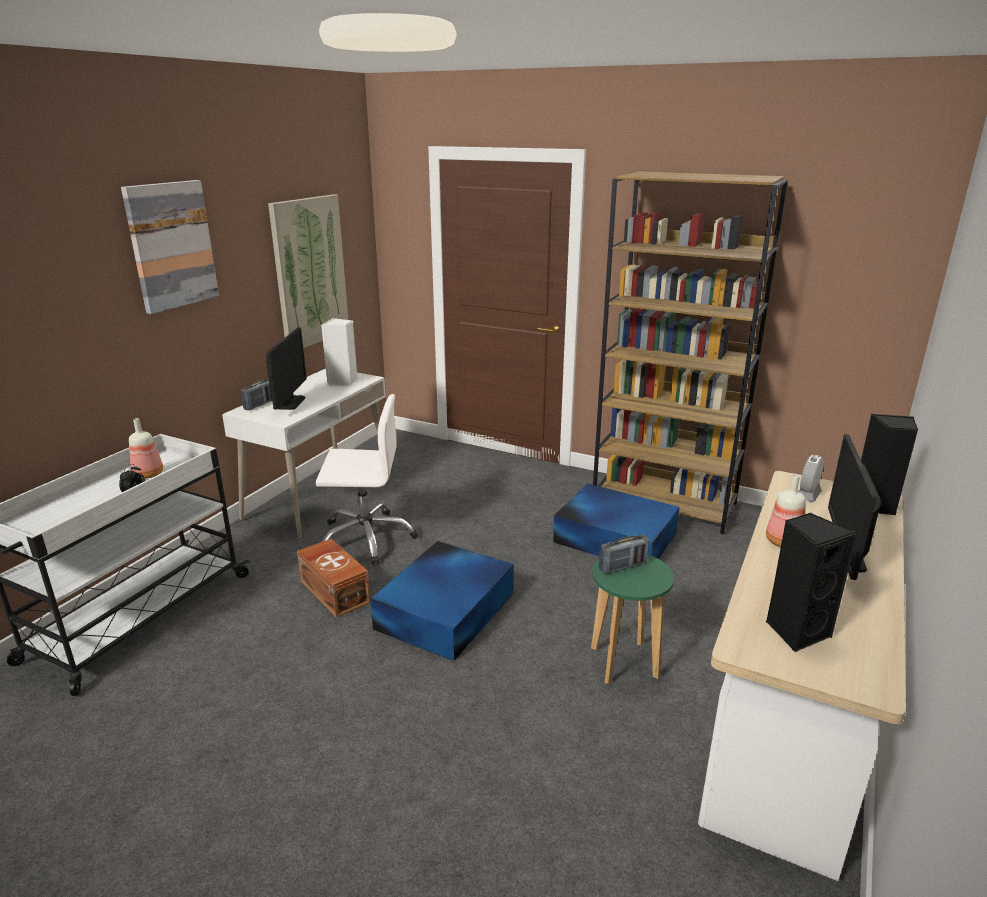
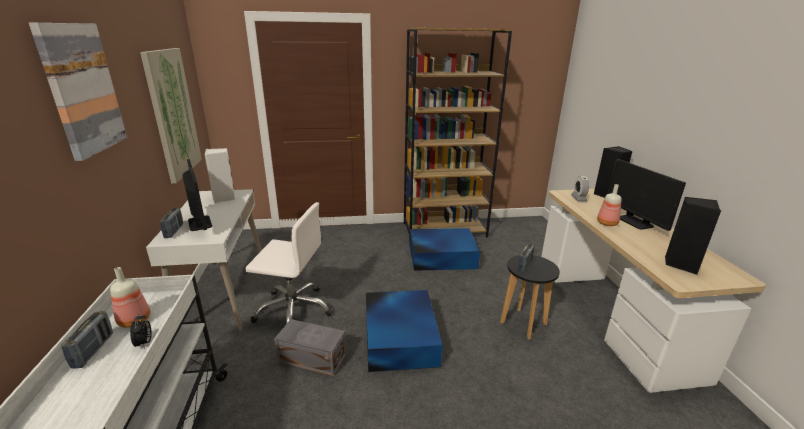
camera: 35 degrees left, 0 degrees up
brown storage box [297,539,371,618] -> grey storage box [274,319,346,376]
white office chair [316,394,418,565] -> white office chair turned 45 degrees clockwise [245,202,333,324]
green stool [591,555,674,684] -> black stool [500,255,560,339]
none -> radio [61,311,113,369]

